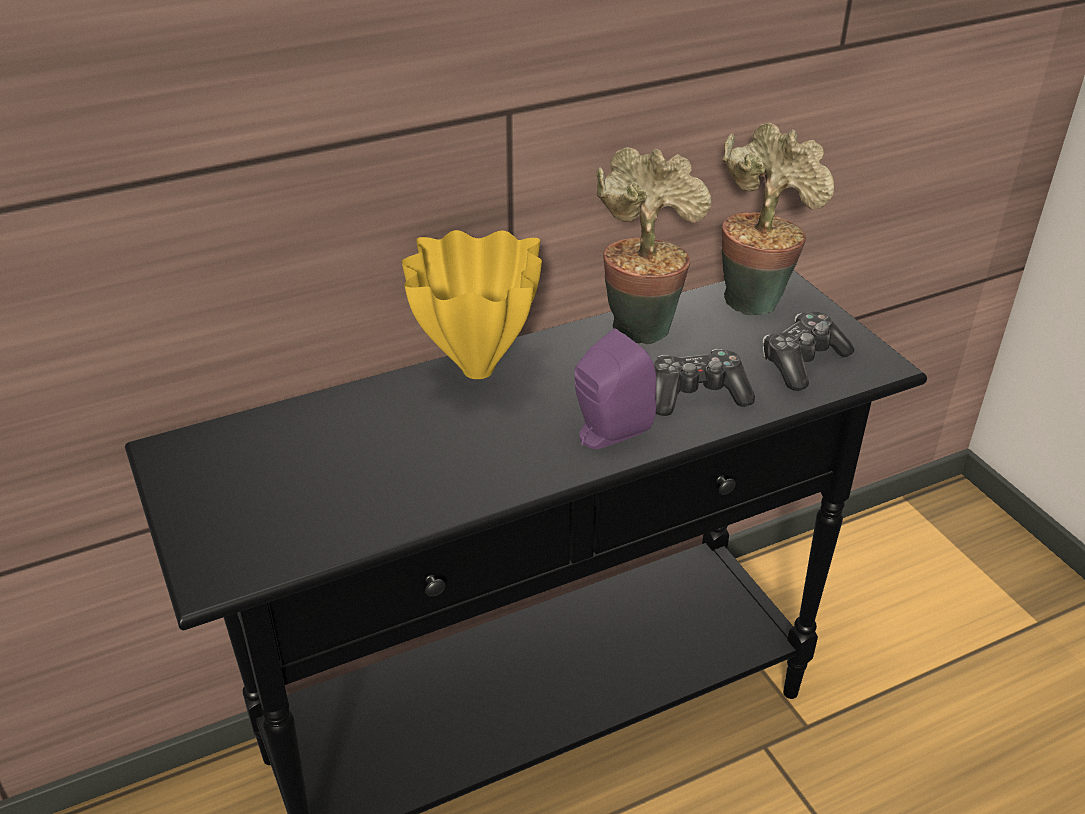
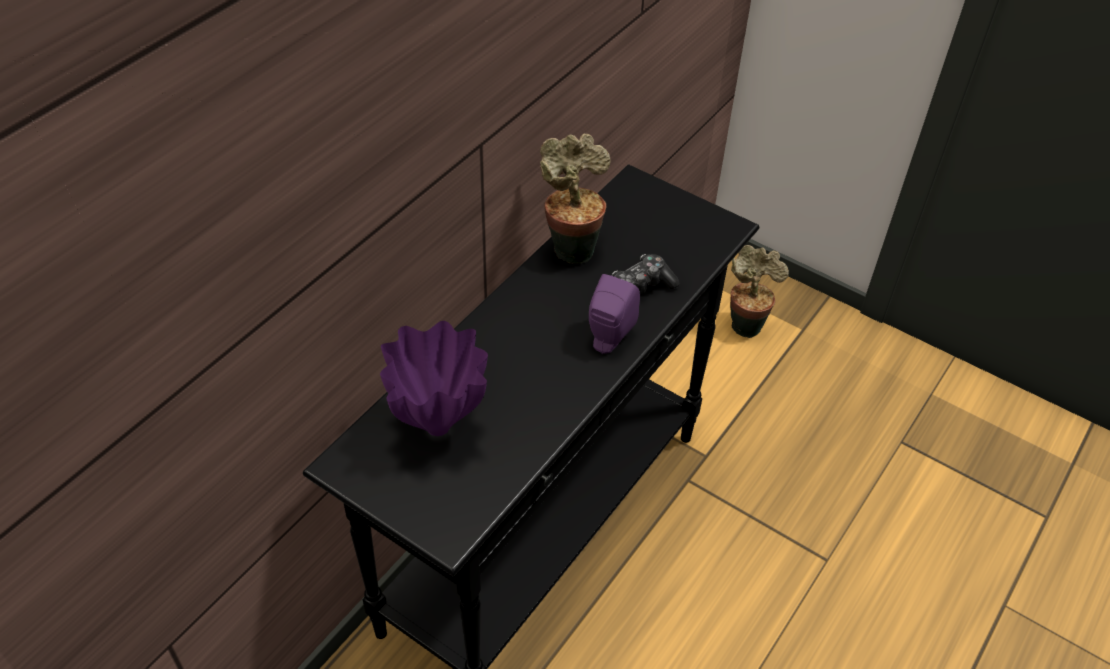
camera: 30 degrees left, 10 degrees up
yellow vase [402,230,542,379] -> none
potted plant [722,123,834,315] -> potted plant moved to [730,245,789,338]
game controller [763,312,855,391] -> none
none -> purple vase [380,321,488,436]

